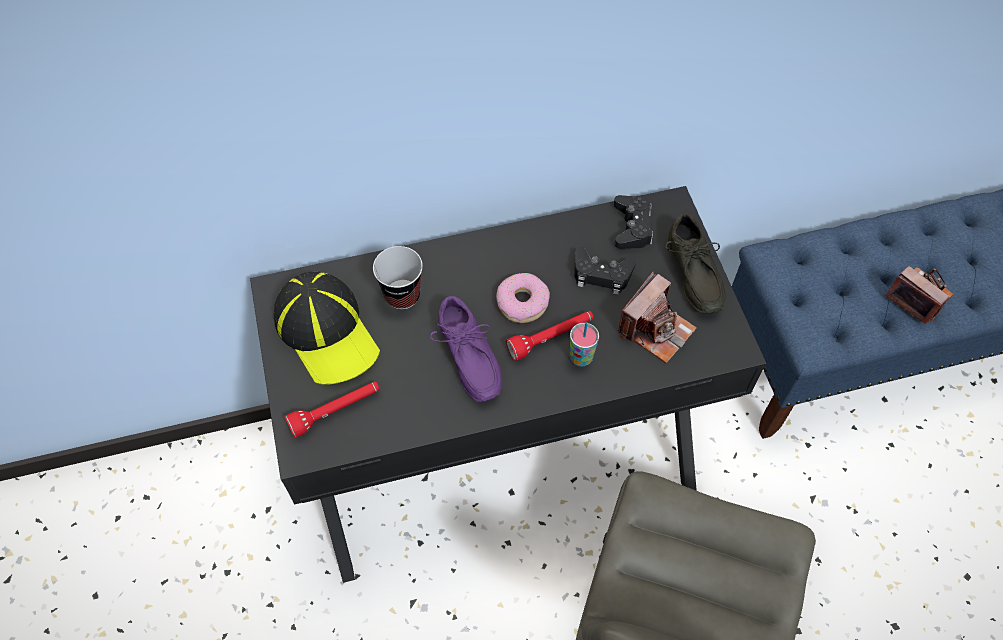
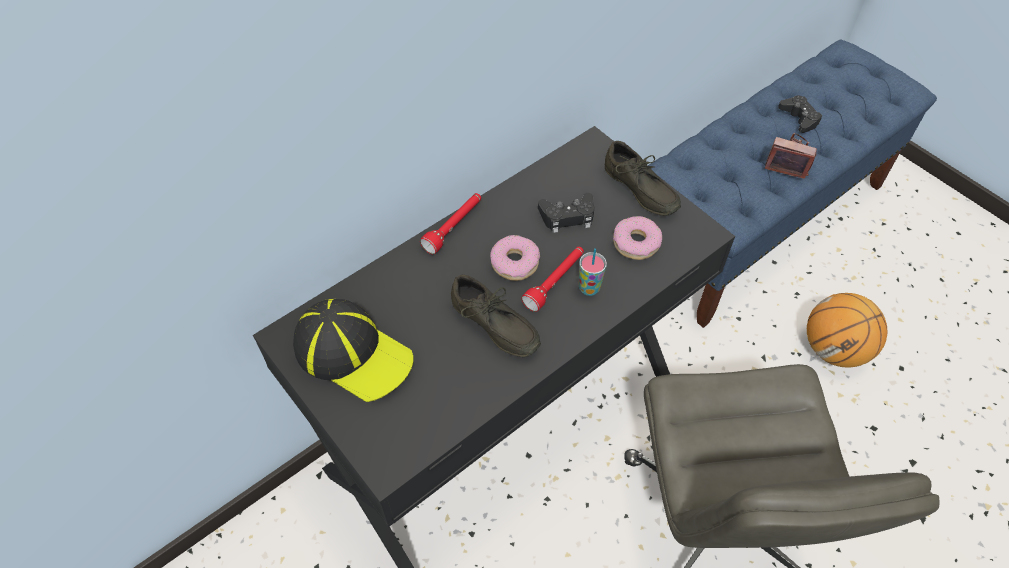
camera: 25 degrees left, 5 degrees down
red flashlight [284,382,379,438] -> red flashlight moved to [420,193,481,254]
cup [373,246,423,310] -> none
purple shoe [430,296,502,402] -> grey shoe [451,275,541,357]
black game controller [614,195,653,249] -> black game controller moved to [778,96,822,133]
camera [618,272,697,363] -> donut [613,216,662,260]
none -> basketball [807,293,888,367]

